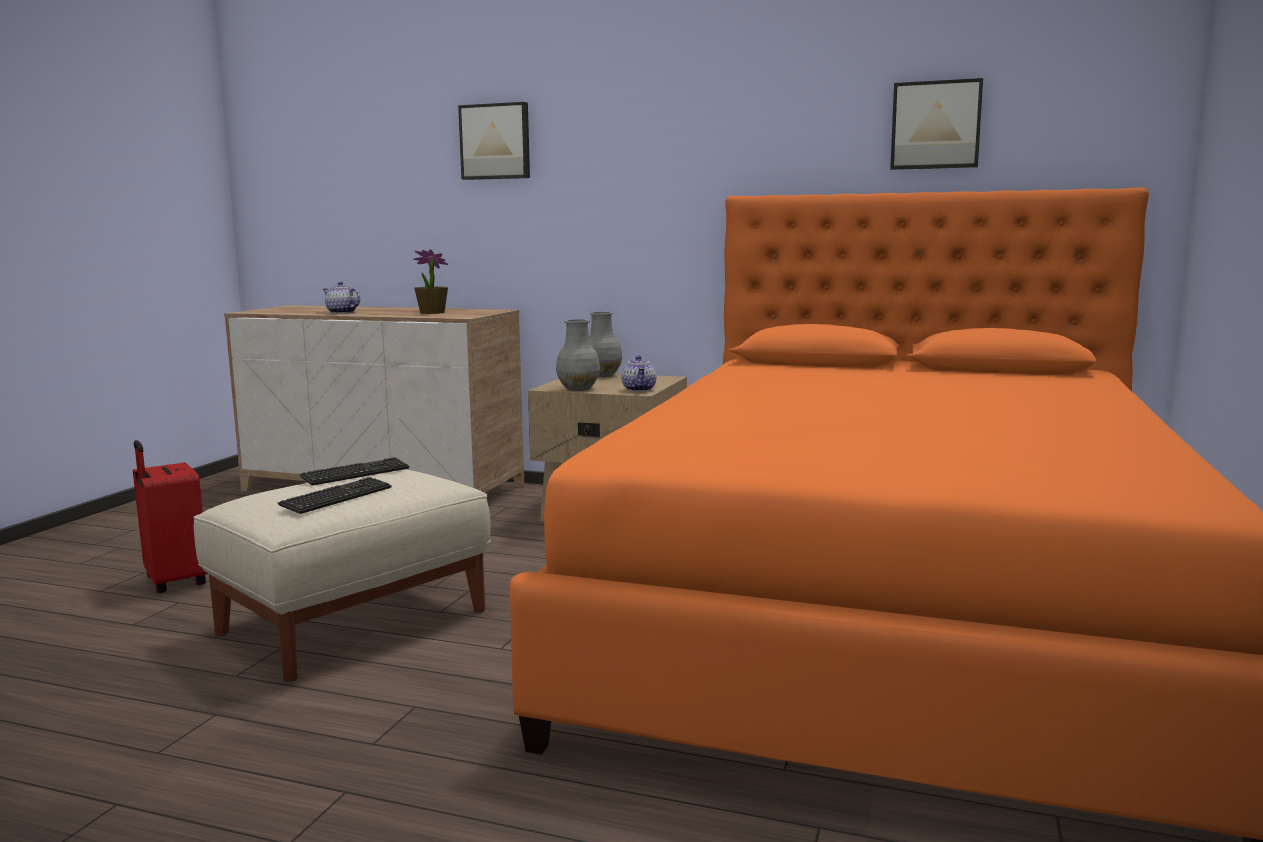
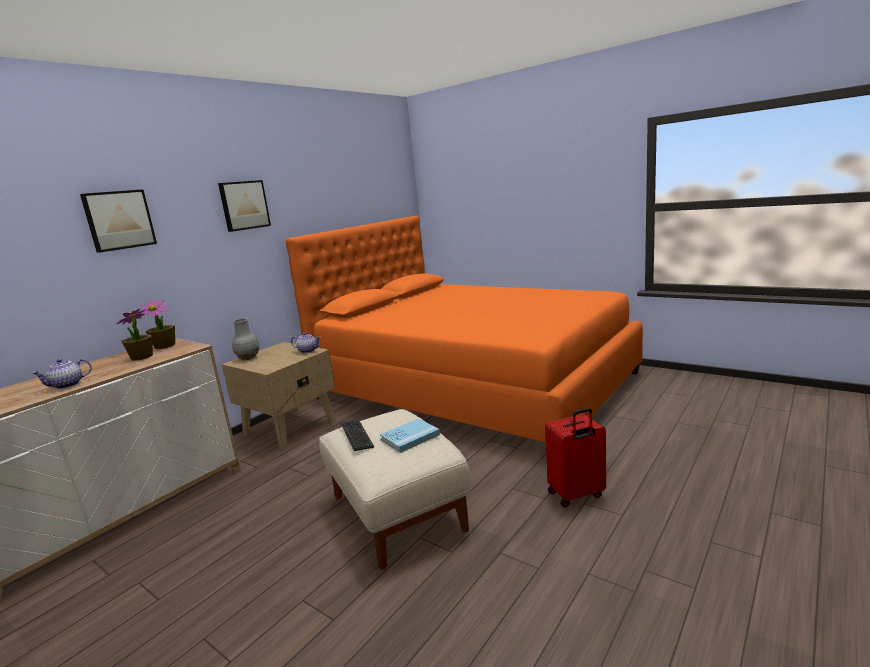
camera: 70 degrees left, 5 degrees up
red suitcase [133,440,208,593] -> red suitcase moved to [545,408,606,508]
keyboard [278,477,391,514] -> blue book [380,418,440,453]
grey vase [556,319,600,391] -> none
picture [890,78,983,170] -> picture moved to [218,180,271,232]
none -> potted plant [141,300,175,349]

